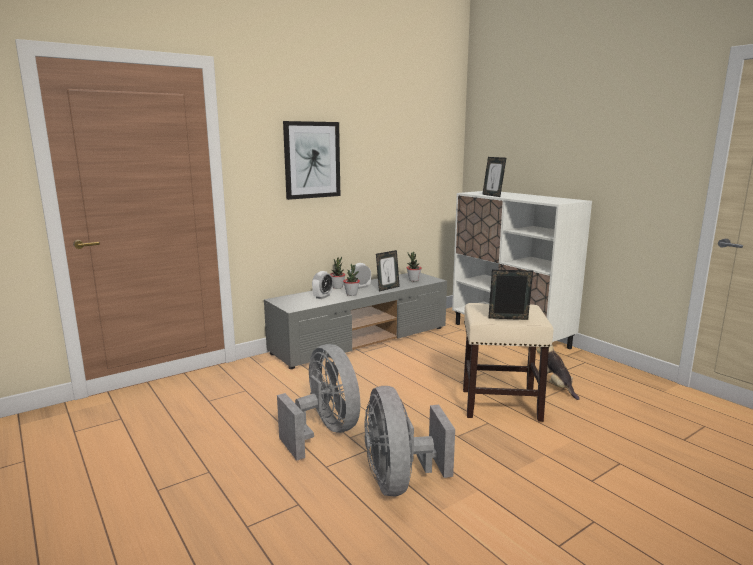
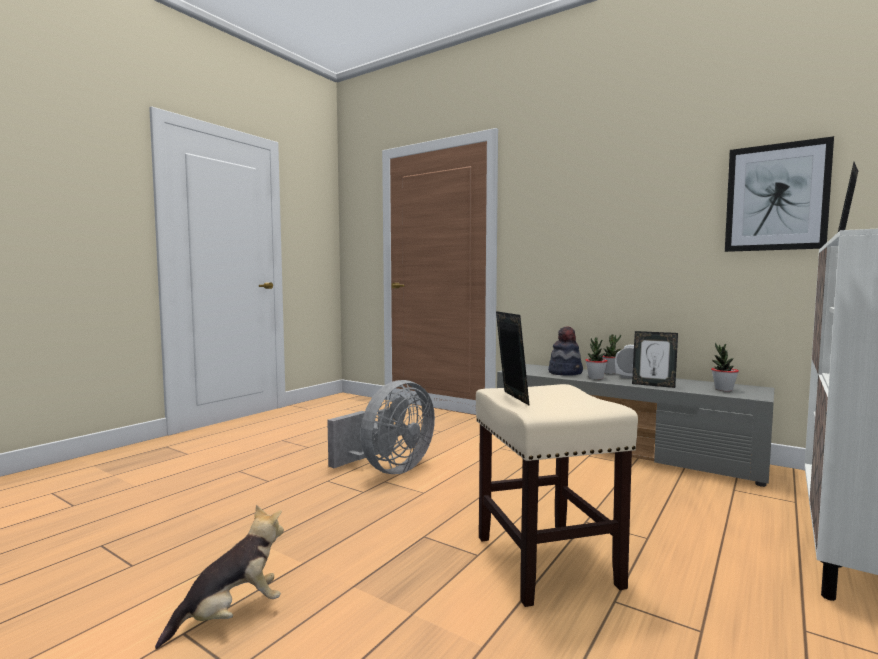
camera: 70 degrees right, 10 degrees down
picture [283,121,340,200] -> picture moved to [725,136,834,252]
alarm clock [312,271,333,299] -> hat [548,327,583,376]
grey fan [364,386,455,496] -> none
plush toy [537,345,579,400] -> plush toy moved to [155,505,284,649]

